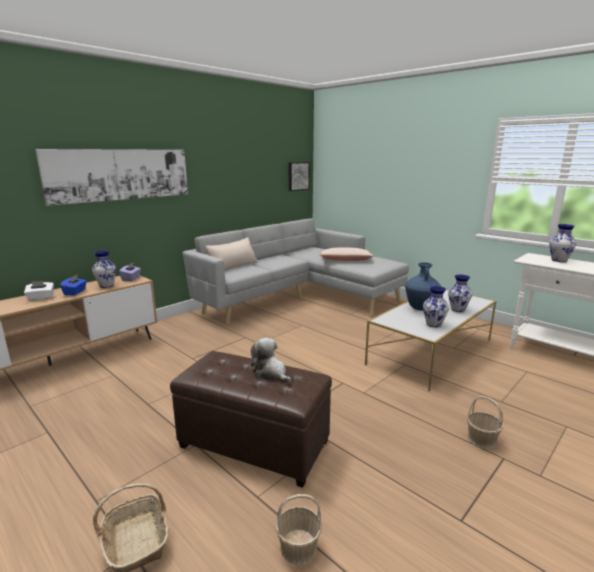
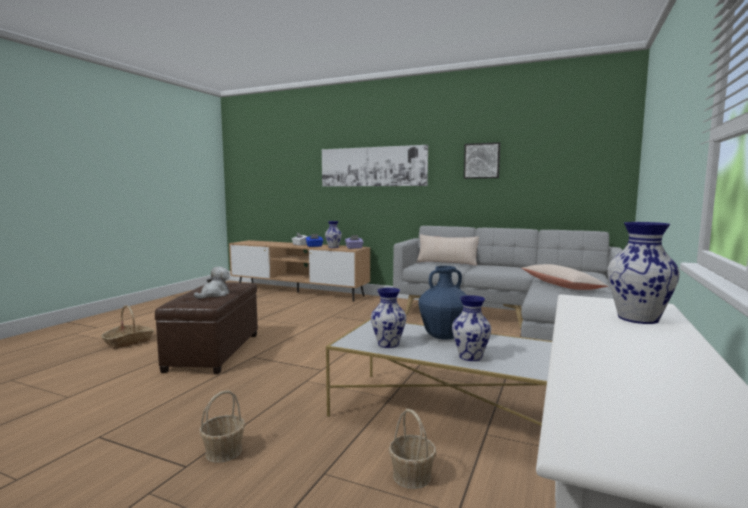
camera: 70 degrees right, 10 degrees down
basket [275,494,322,565] -> basket moved to [389,409,436,489]
picture [289,162,310,191] -> picture moved to [464,142,500,179]

